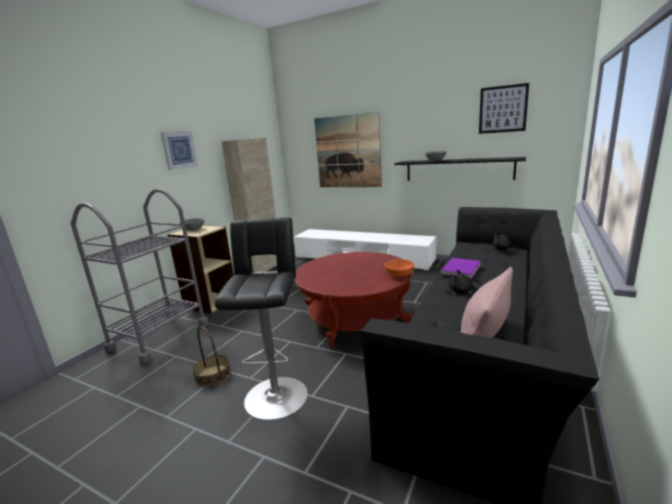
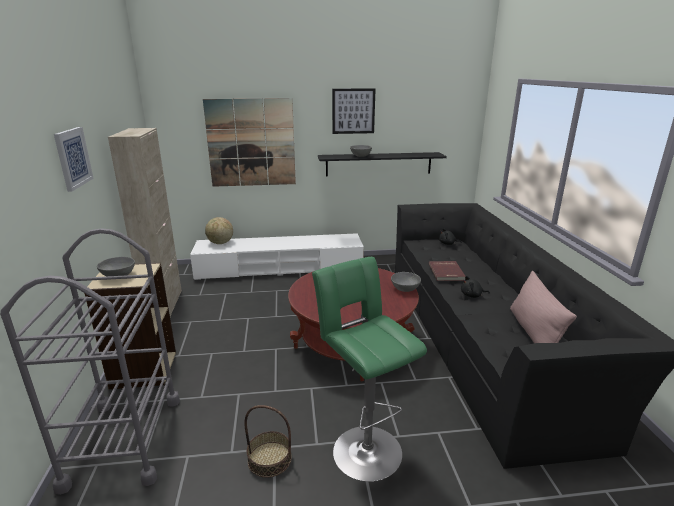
camera: 35 degrees left, 5 degrees up
black stool [215,218,308,420] -> green stool [312,257,427,482]
orange bowl [385,259,414,277] -> grey bowl [391,272,421,292]
purple book [440,258,481,279] -> red book [429,261,465,281]
picture [479,83,529,134] -> picture moved to [332,88,375,134]
none -> globe [205,217,233,244]

